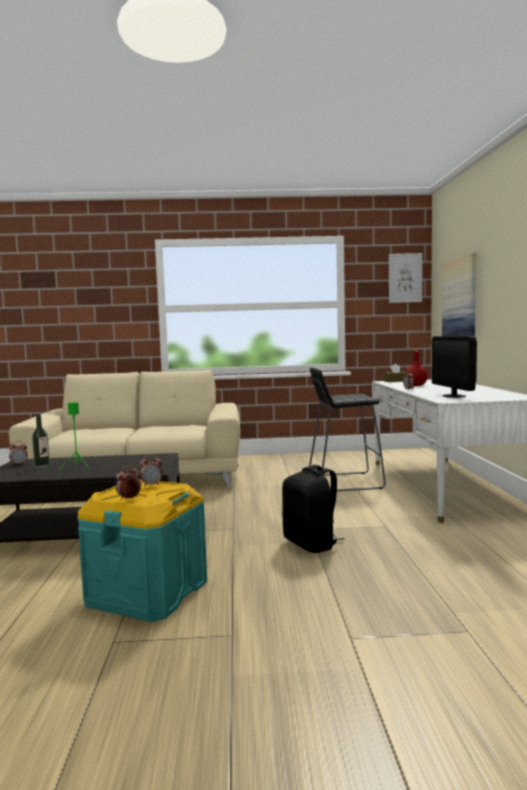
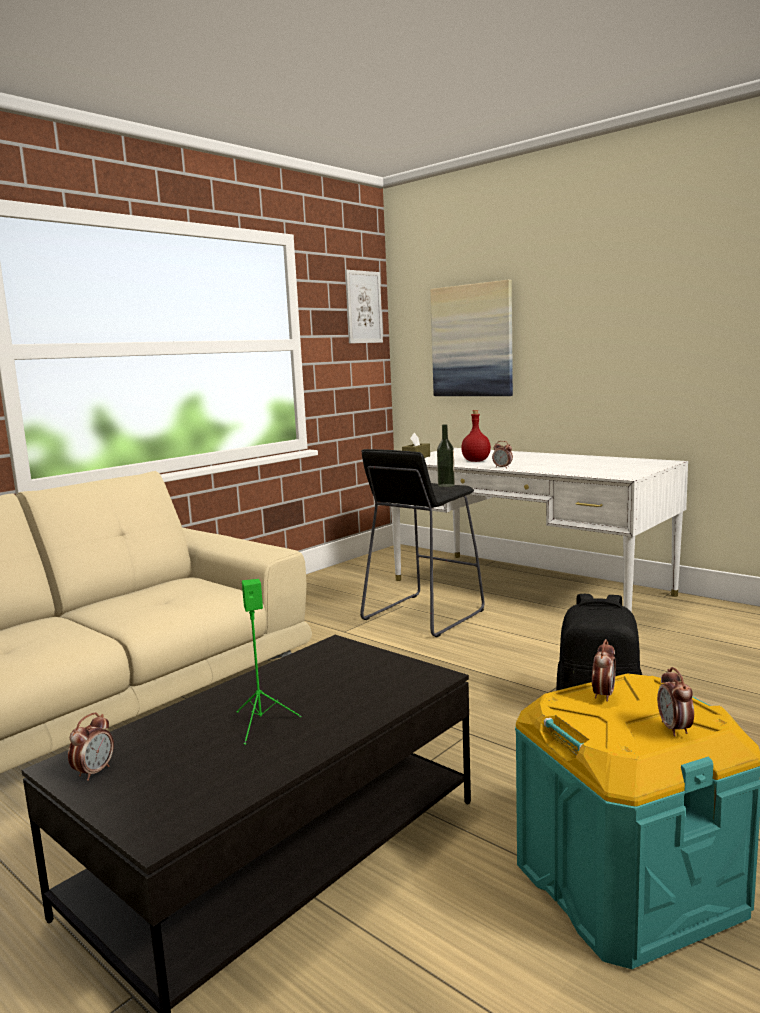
camera: 45 degrees left, 5 degrees up
bottle [32,415,50,469] -> bottle moved to [437,424,455,487]
monitor [432,336,477,398] -> none

